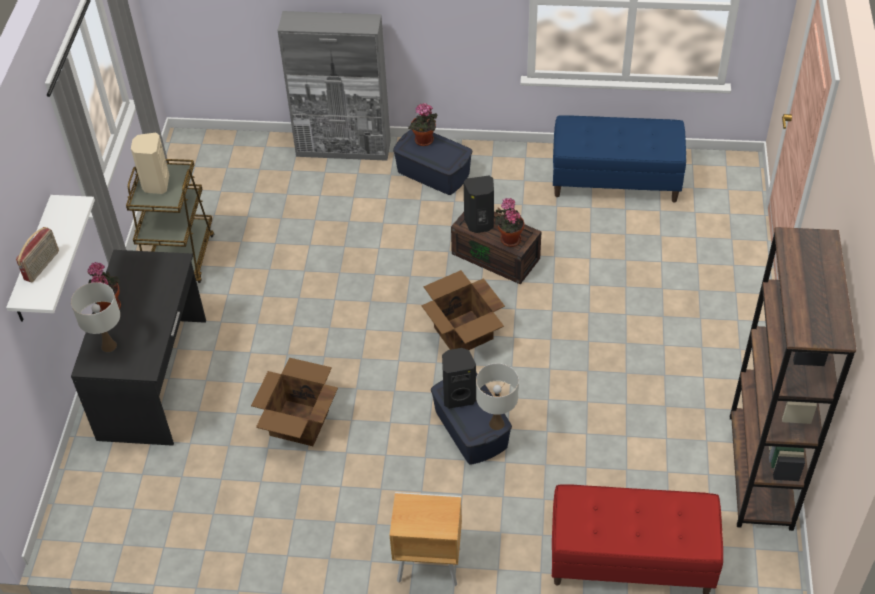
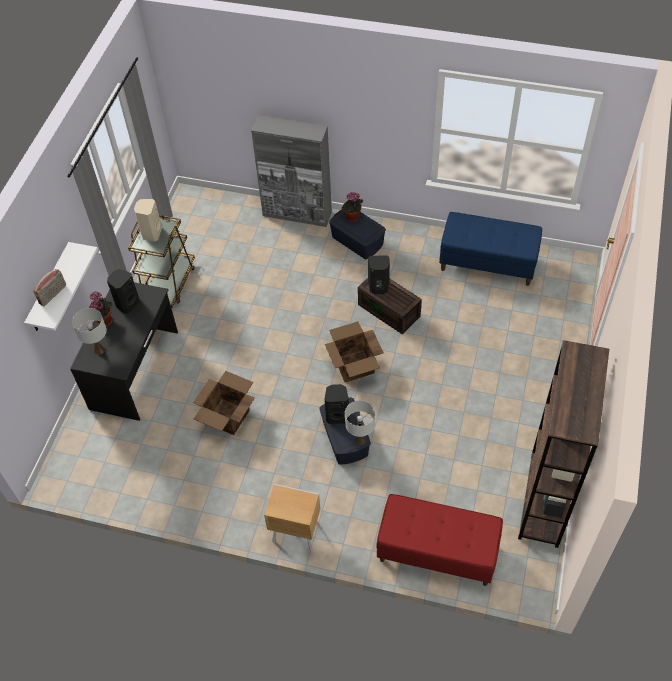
camera: 10 degrees right, 5 degrees up
potted plant [495,198,525,247] -> none
none -> black speaker [107,269,140,314]

